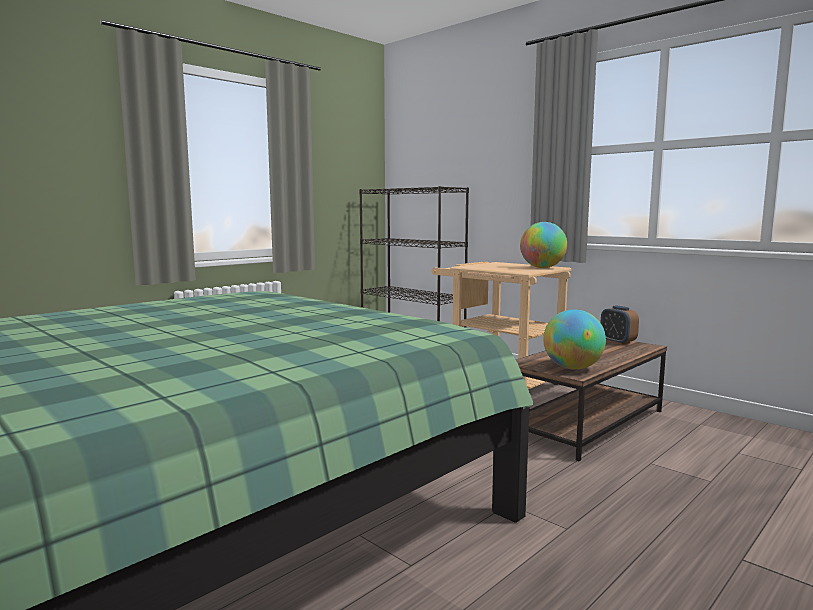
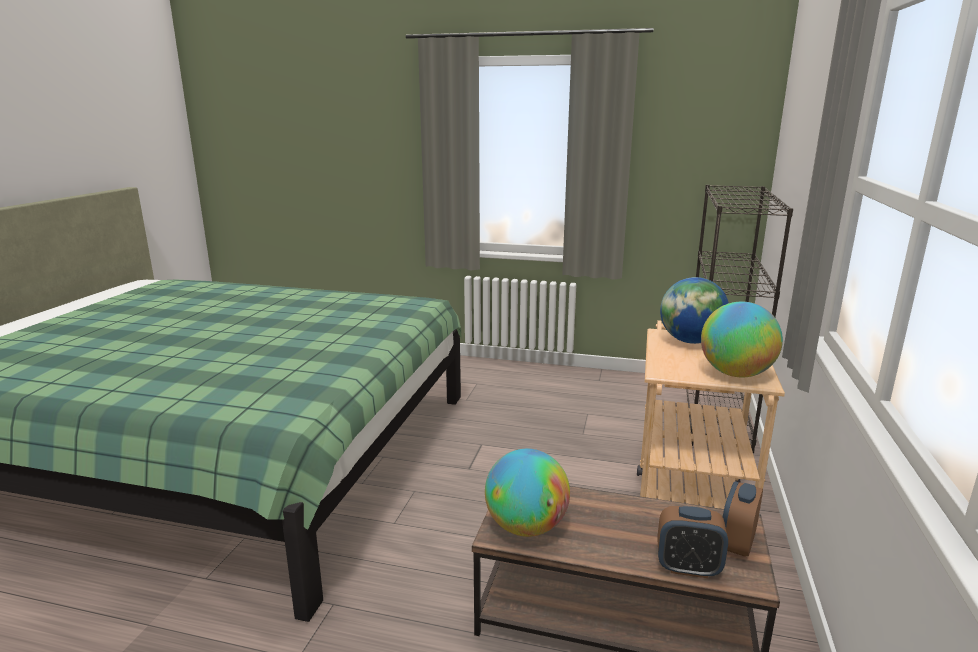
camera: 60 degrees right, 10 degrees up
none -> alarm clock [657,506,728,578]
none -> globe [660,277,729,344]

